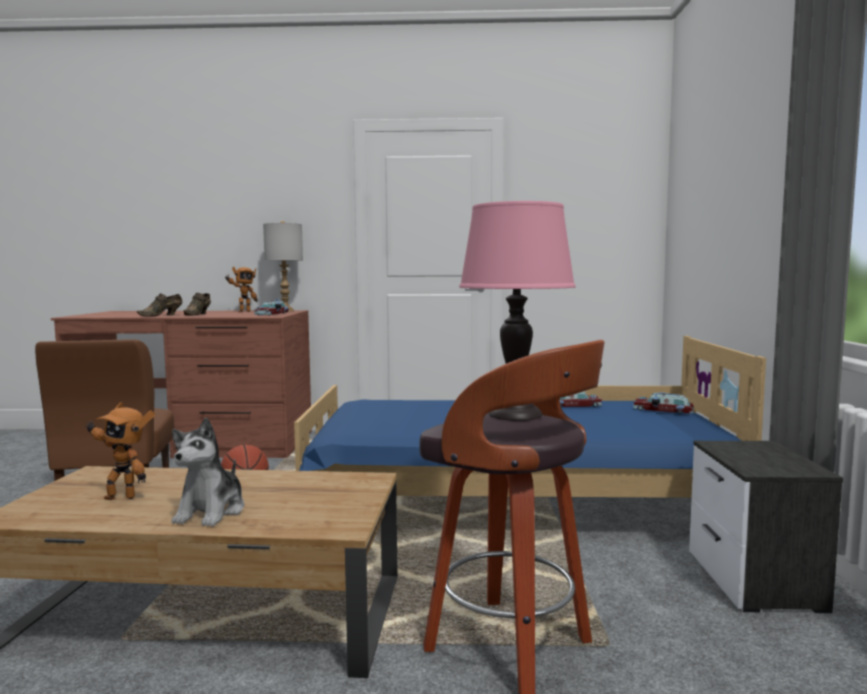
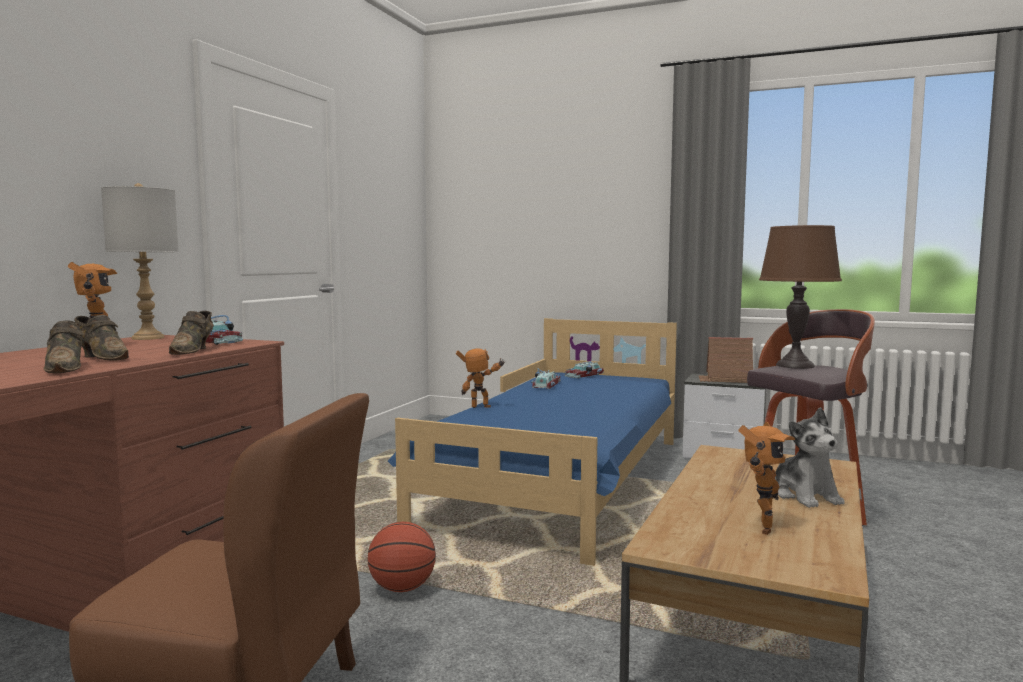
camera: 70 degrees left, 0 degrees up
plush toy [172,418,245,527] -> plush toy turned 45 degrees clockwise [775,407,845,508]
pink table lamp [459,201,576,421] -> brown table lamp [759,225,842,369]
none -> brown shoe [169,311,214,355]
none -> toy robot [456,349,505,408]
none -> toy house [698,337,753,383]

